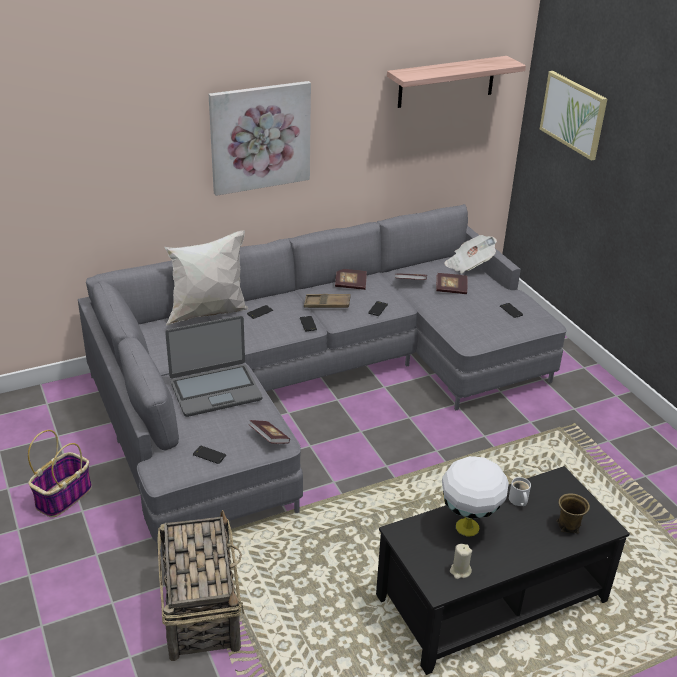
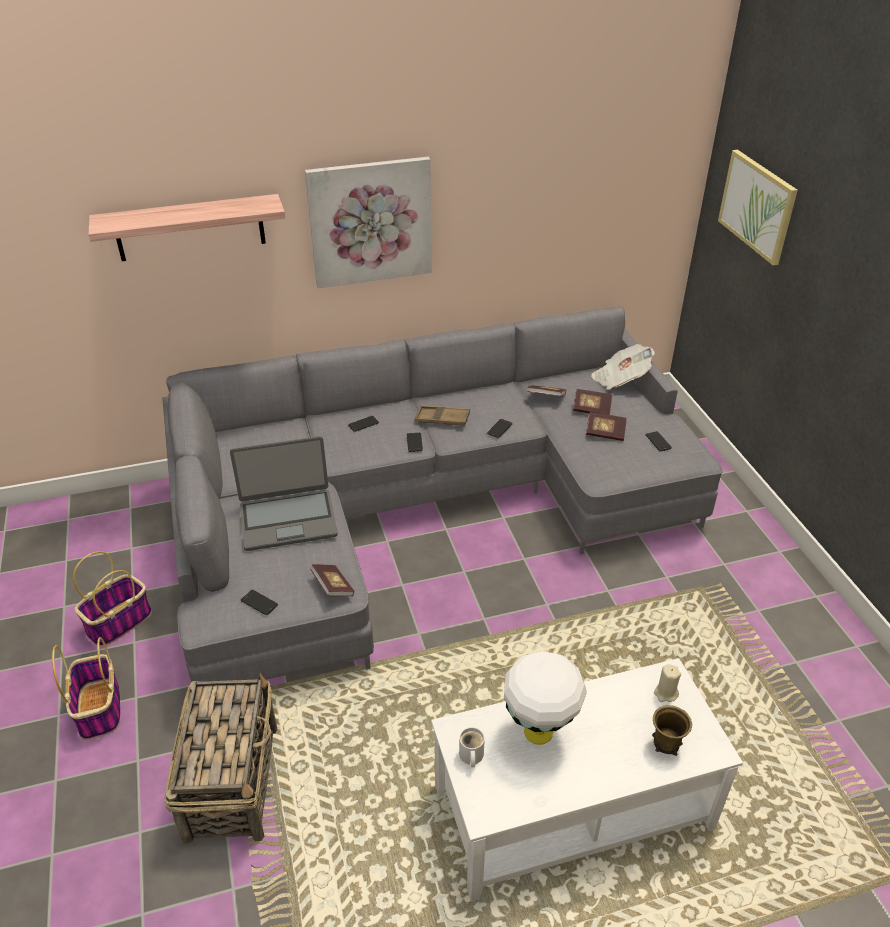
camera: 10 degrees right, 5 degrees up
white pillow [165,230,248,325] -> none
book [335,269,367,290] -> book moved to [586,412,627,441]
black coffee table [376,466,630,675] -> white coffee table [431,658,743,902]
shelf [387,56,526,108] -> shelf moved to [89,194,285,261]
beige candle [450,544,472,579] -> beige candle moved to [654,665,681,702]
white mug [509,477,531,506] -> white mug moved to [459,727,485,767]
none -> basket [52,637,120,740]

